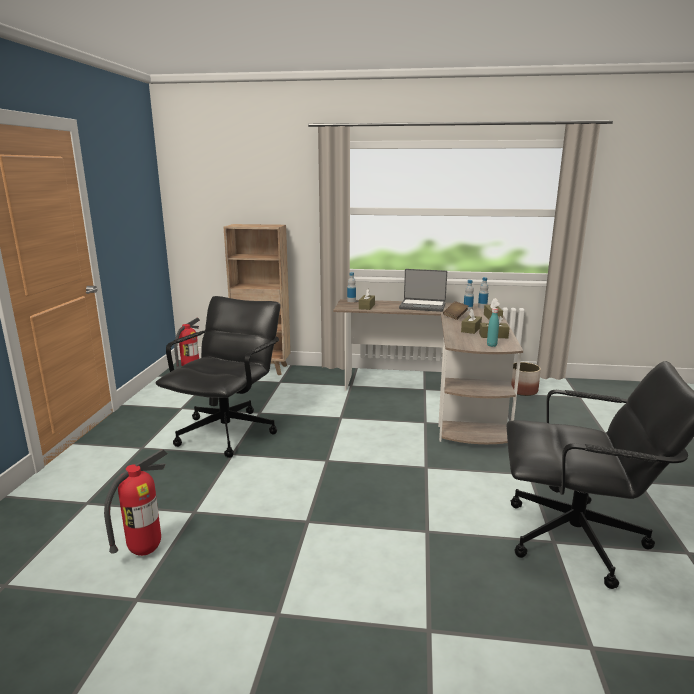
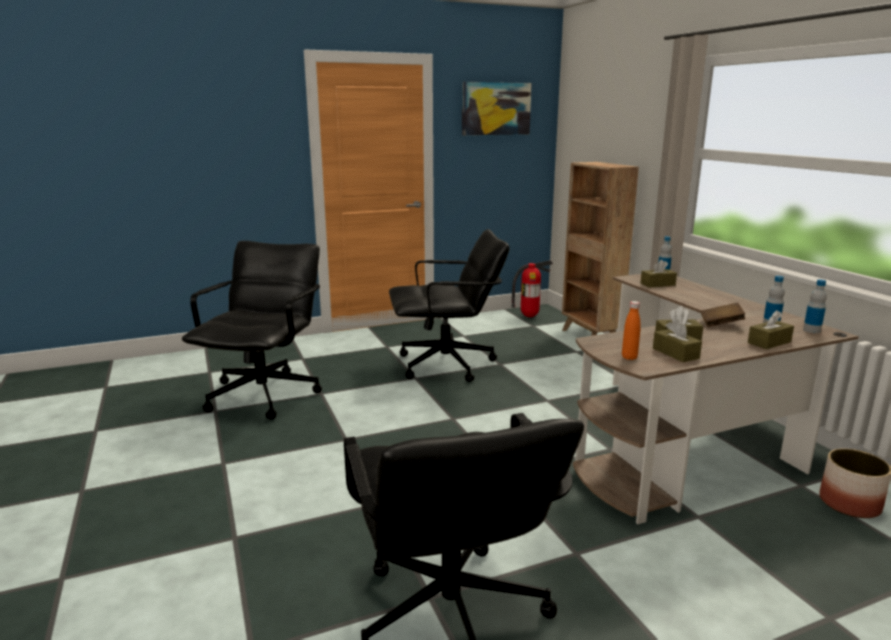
camera: 60 degrees right, 0 degrees up
fire extinguisher [104,449,168,556] -> black office chair [182,241,322,420]
laptop [399,269,447,312] -> none
turquoise bottle [487,308,499,347] -> orange bottle [622,301,641,360]
none -> picture [462,82,532,136]

